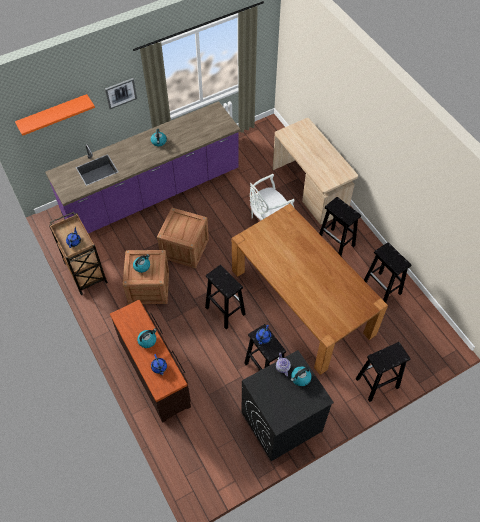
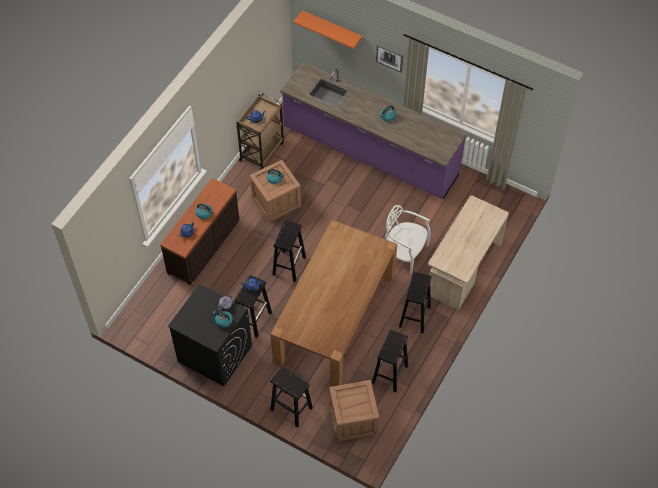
camera: 60 degrees right, 0 degrees up
crate [157,208,209,268] -> crate moved to [330,380,379,441]

